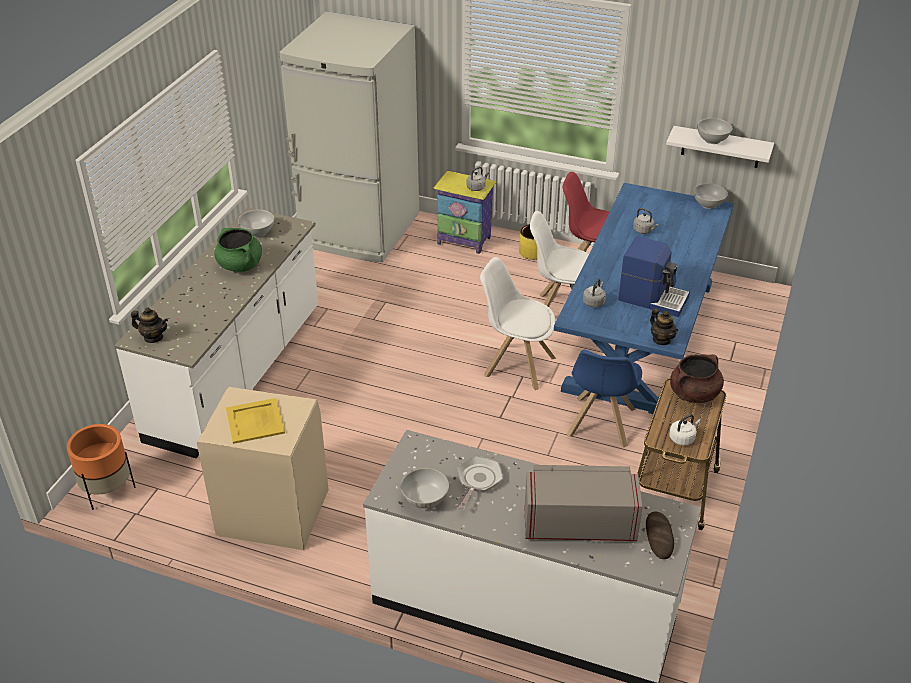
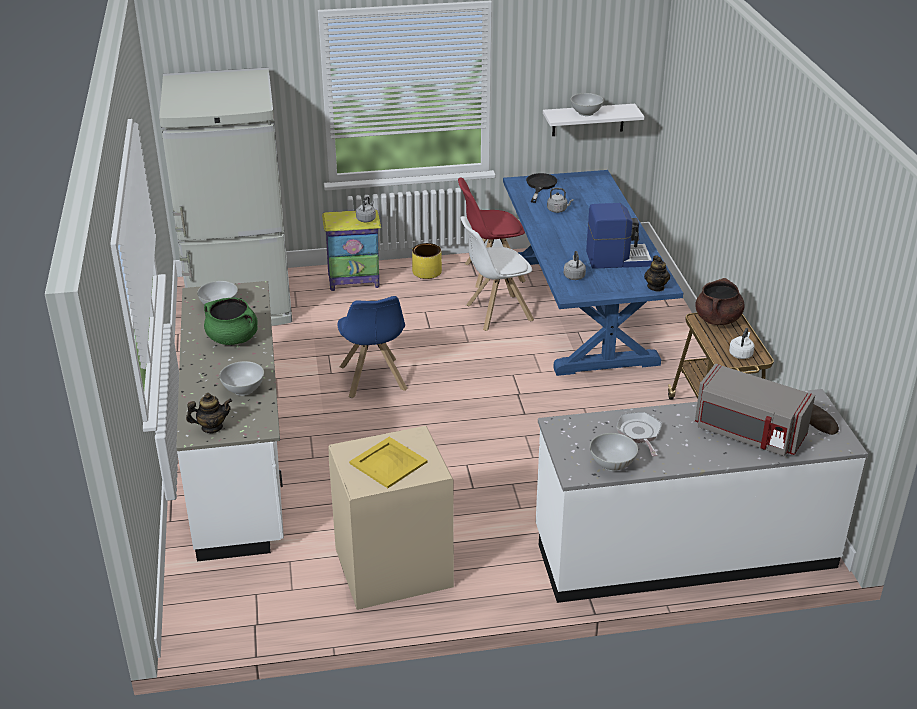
camera: 30 degrees left, 5 degrees down
orange planter [67,424,135,510] -> none
white chair [480,257,556,390] -> none
grey microwave [524,465,643,541] -> grey microwave turned 120 degrees counterclockwise [695,363,815,456]
blue chair [567,349,642,448] -> blue chair moved to [338,296,408,399]
teapot [650,308,678,345] -> teapot turned 60 degrees clockwise [644,256,670,292]
white bowl [694,183,728,209] -> white bowl moved to [219,361,264,396]
none -> black frying pan [526,173,557,203]

